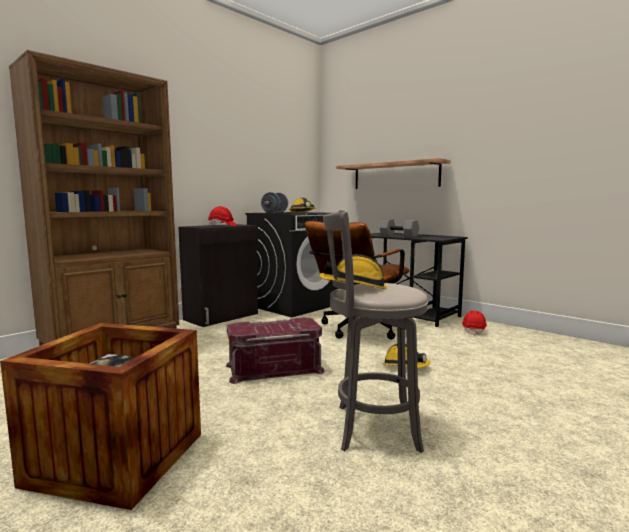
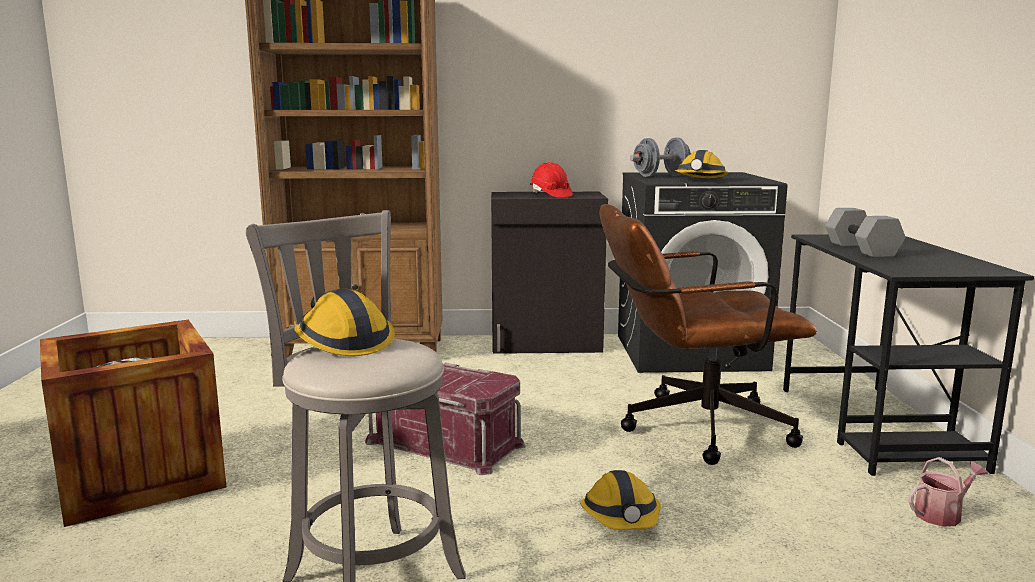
camera: 45 degrees right, 5 degrees up
shelf [336,158,451,189] -> none
red hard hat [462,311,487,336] -> watering can [908,457,988,527]

